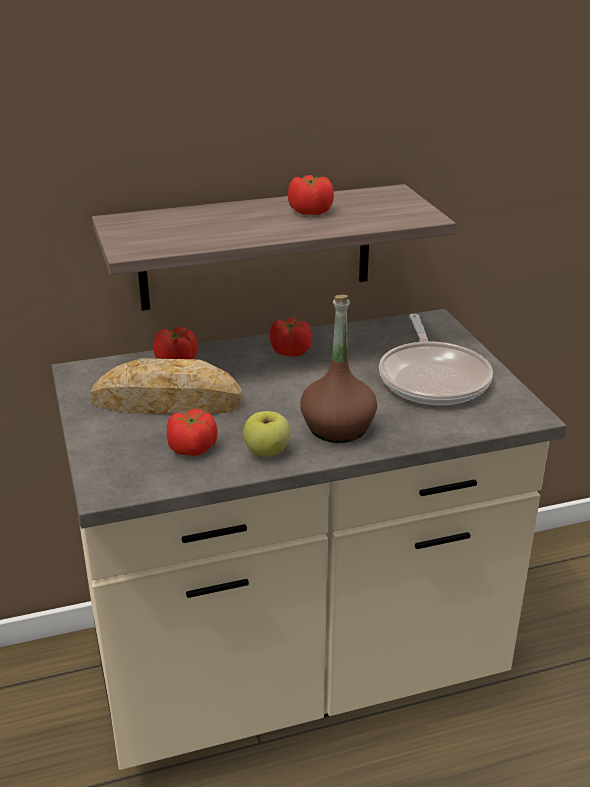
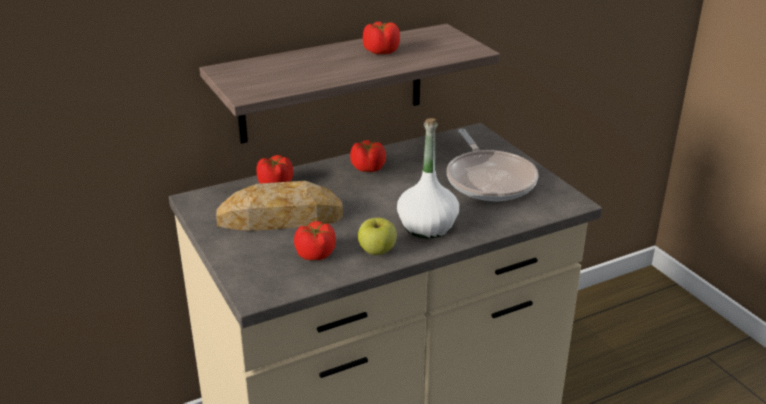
camera: 10 degrees left, 0 degrees up
brown bottle [300,294,377,443] -> white bottle [397,118,459,238]

